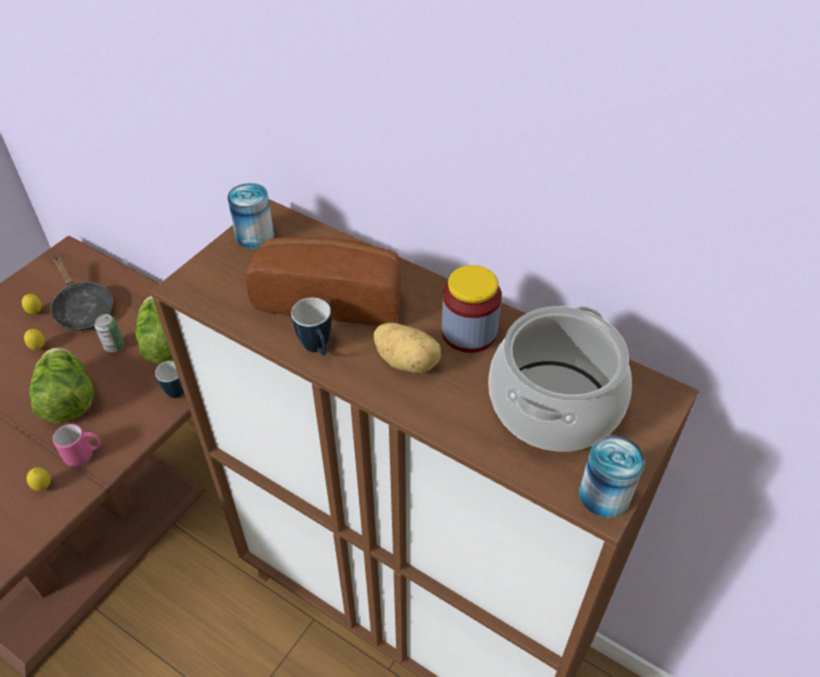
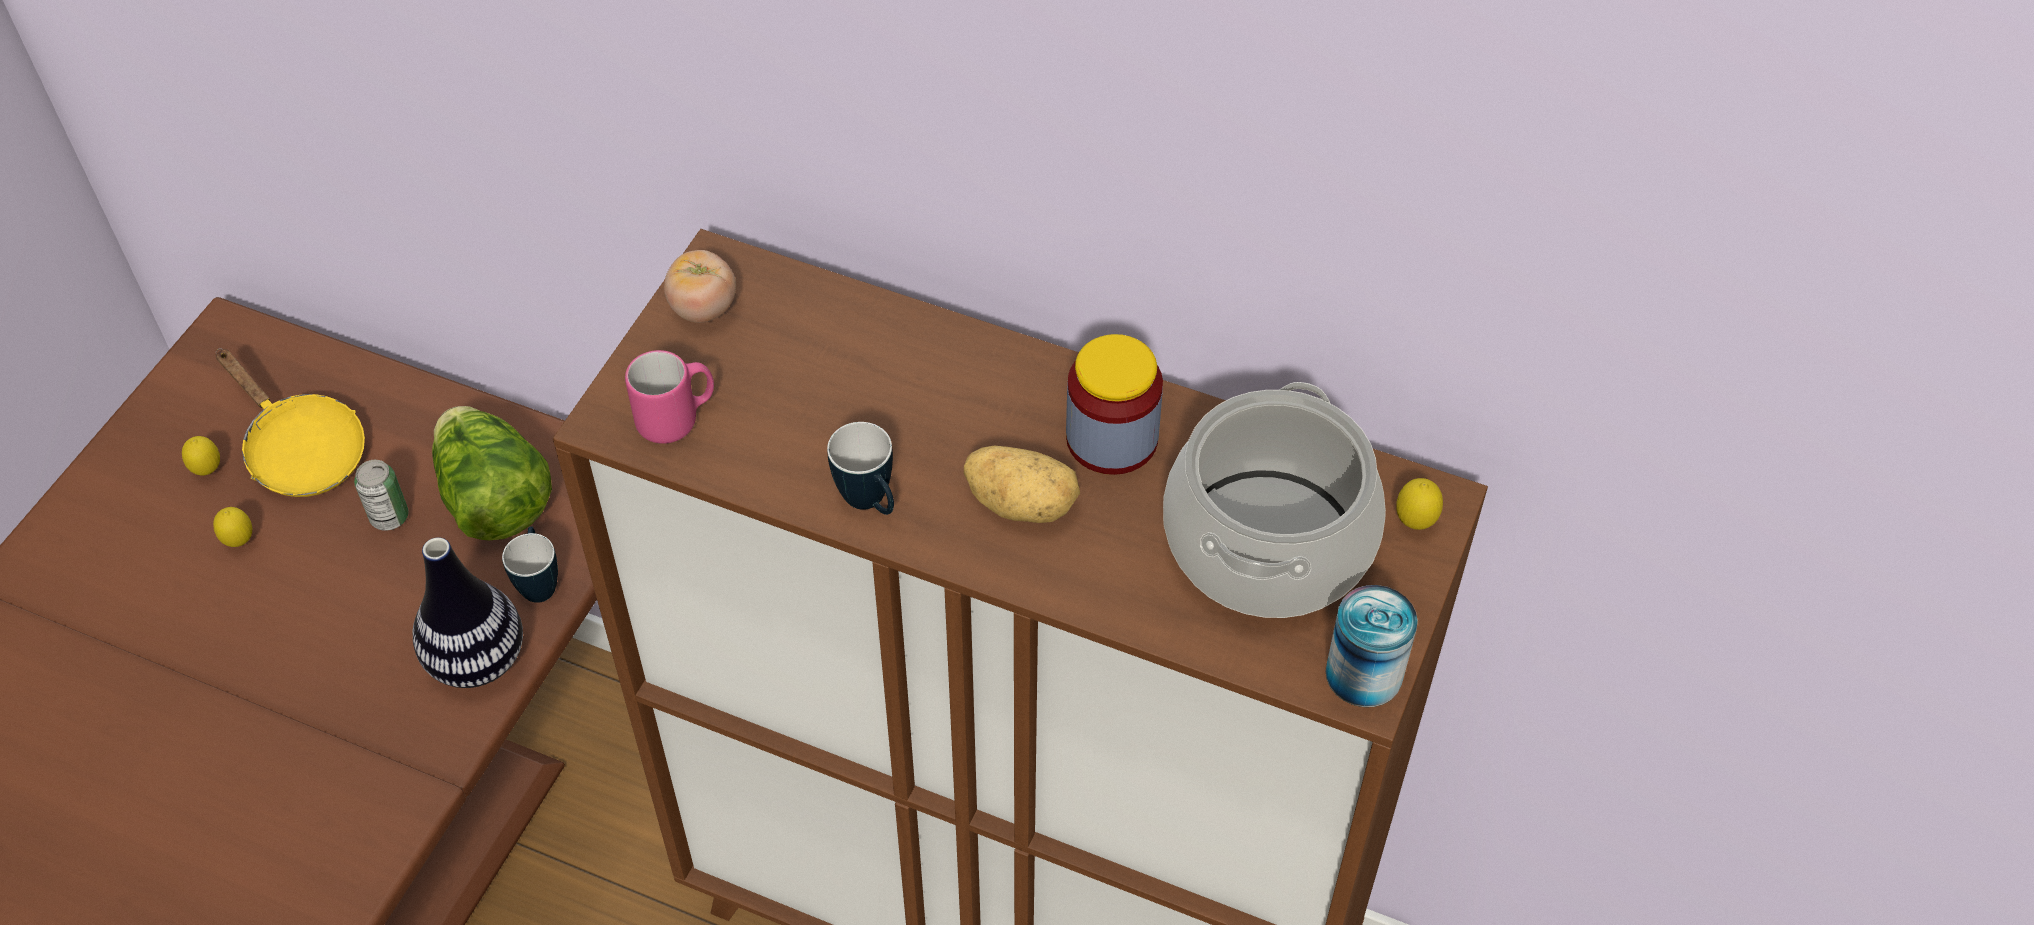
camera: 10 degrees left, 5 degrees up
lemon [27,467,51,491] -> lemon moved to [1396,478,1443,530]
lettuce [29,347,95,423] -> none
black frying pan [51,255,113,331] -> yellow frying pan [216,348,365,497]
pink mug [53,424,100,467] -> pink mug moved to [625,350,714,444]
can [227,183,274,249] -> tomato [664,250,736,323]
bread [245,237,401,326] -> none
none -> vase [413,537,523,688]

